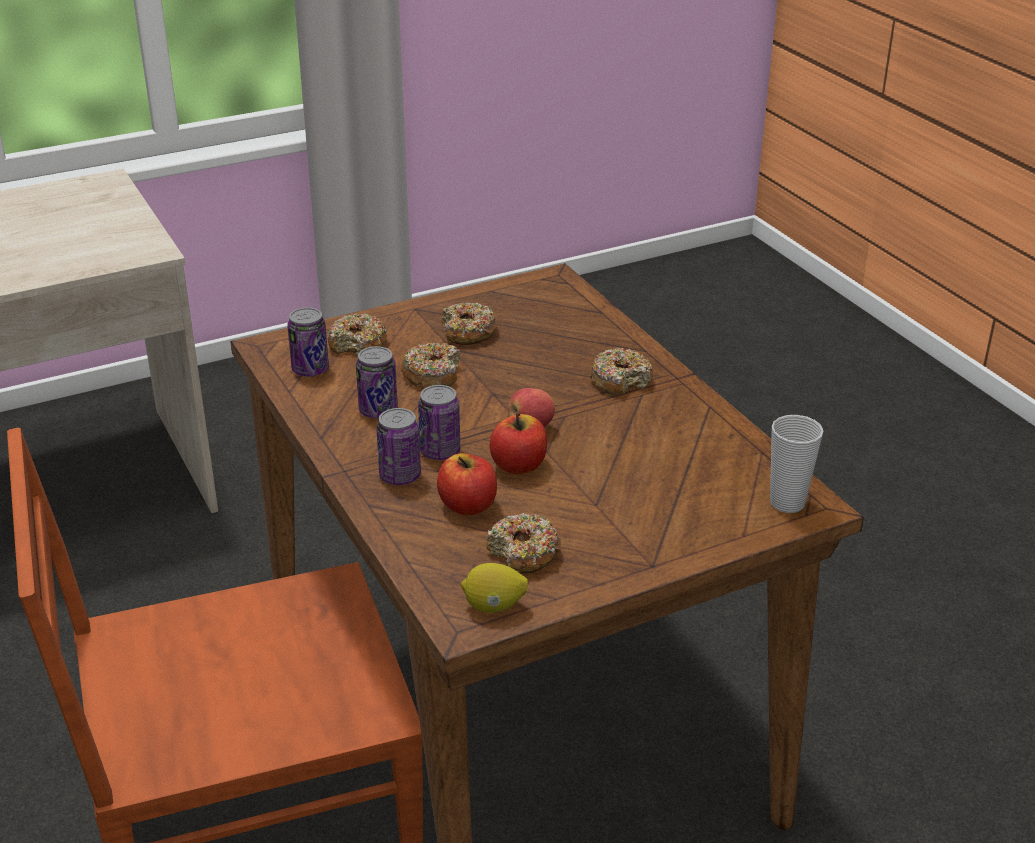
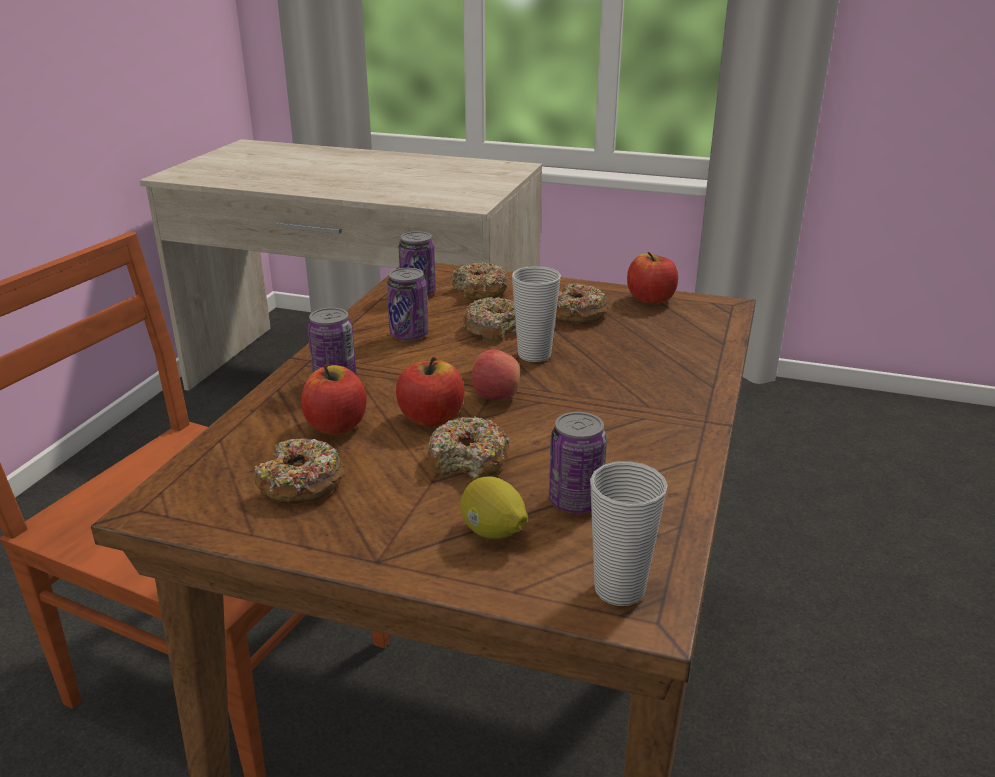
camera: 45 degrees right, 5 degrees down
can [418,385,460,460] -> can moved to [549,412,607,513]
lemon [461,563,528,613] -> lemon moved to [460,476,527,539]
donut [590,348,653,396] -> donut moved to [427,416,510,480]
none -> cup [512,266,561,362]
none -> apple [627,252,678,304]

